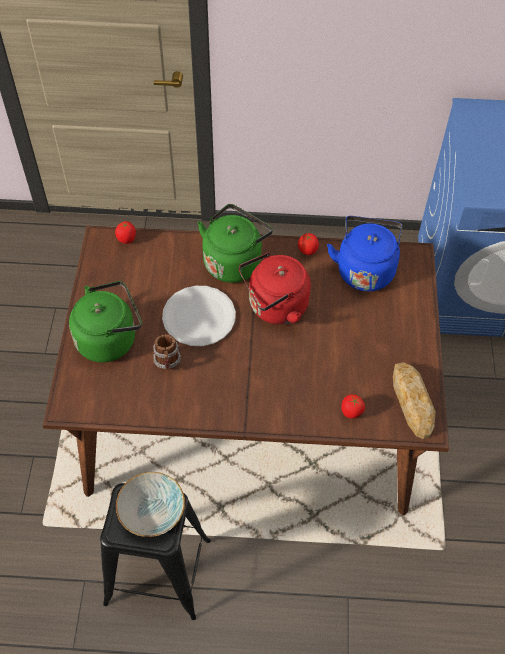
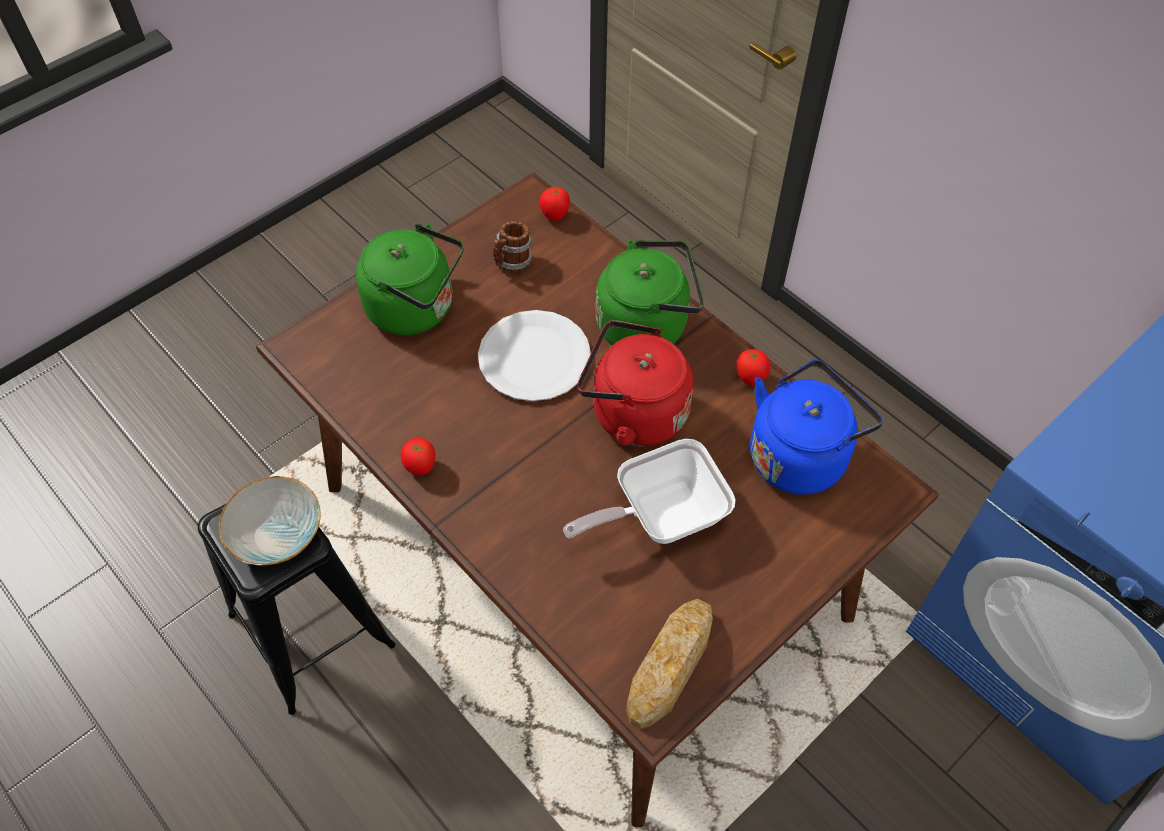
camera: 45 degrees right, 0 degrees up
mug [153,334,181,370] -> mug moved to [493,221,533,272]
tomato [341,394,365,419] -> tomato moved to [401,438,435,475]
none -> frying pan [563,439,736,544]

